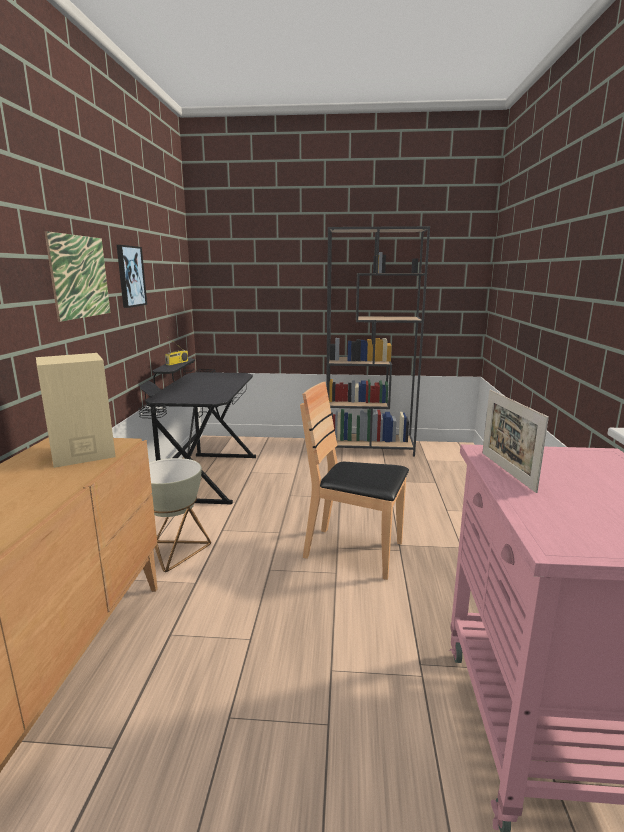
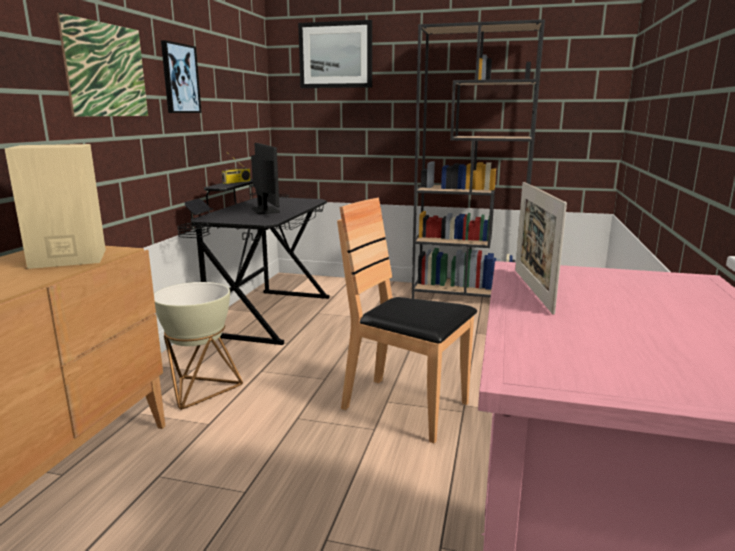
camera: 10 degrees right, 0 degrees up
none -> monitor [251,143,280,214]
none -> picture [298,20,372,88]

